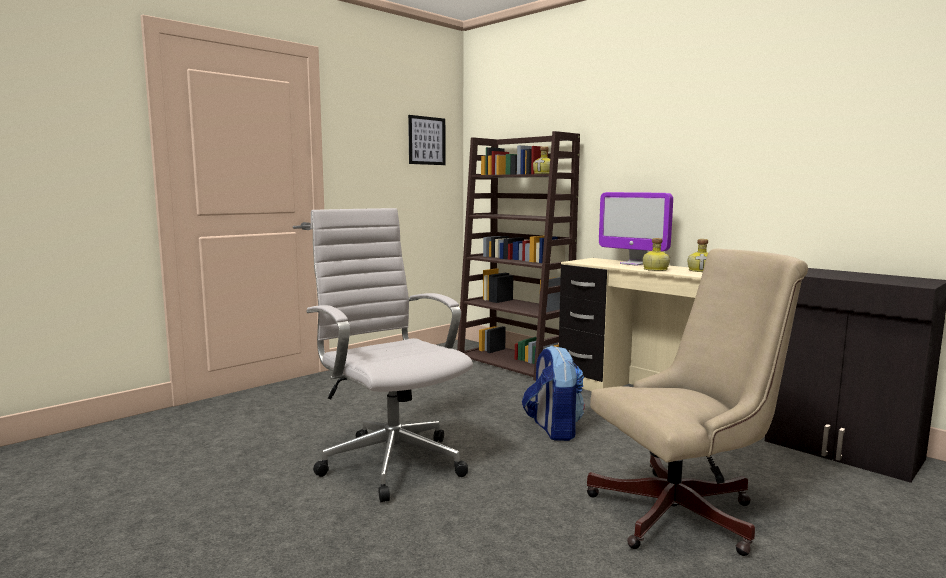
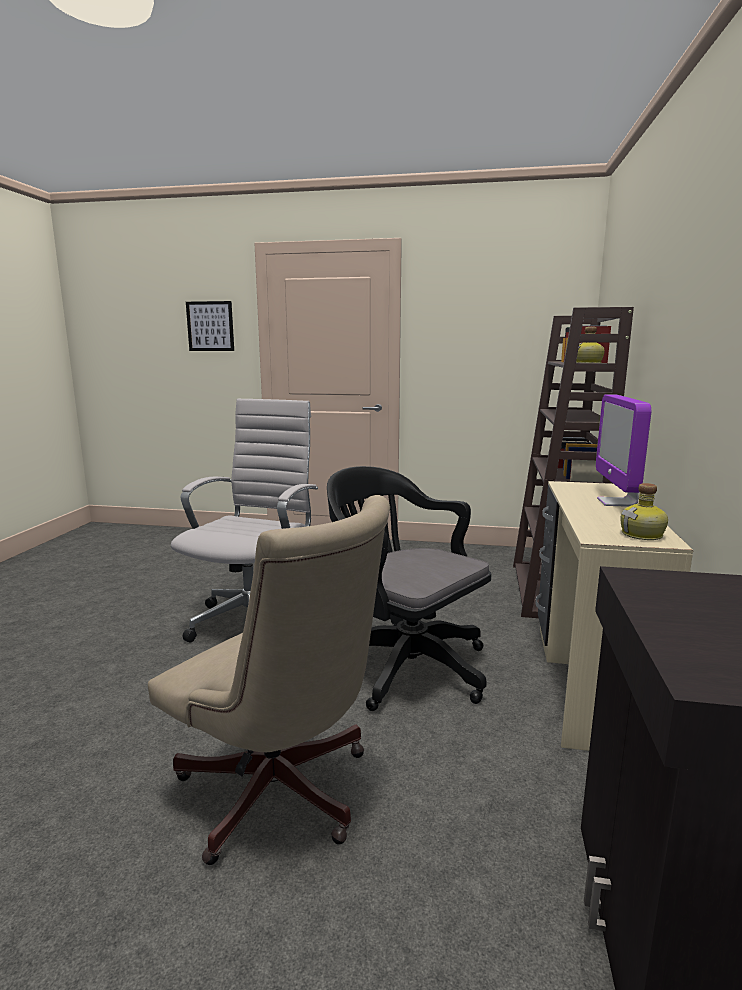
camera: 55 degrees right, 5 degrees up
picture [408,115,446,165] -> picture moved to [186,301,234,351]
backpack [522,345,585,441] -> black office chair [327,466,491,711]
bottle [643,238,670,271] -> none

